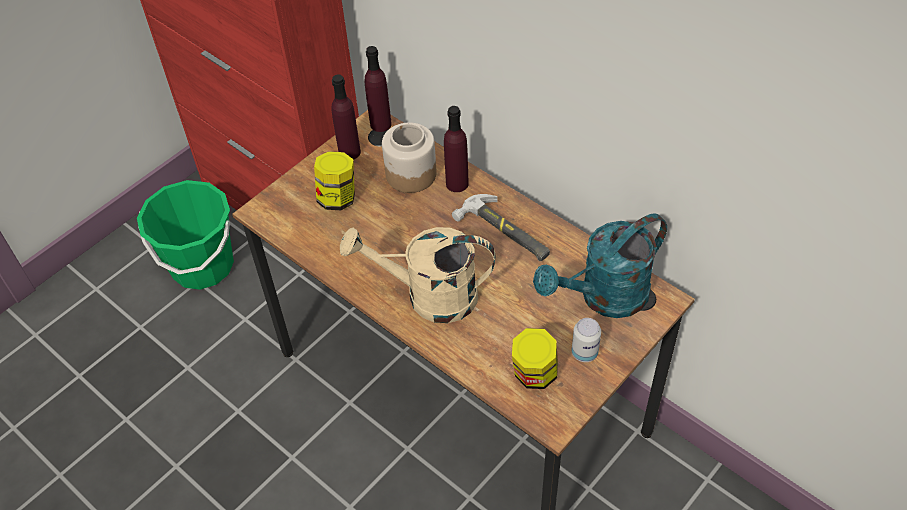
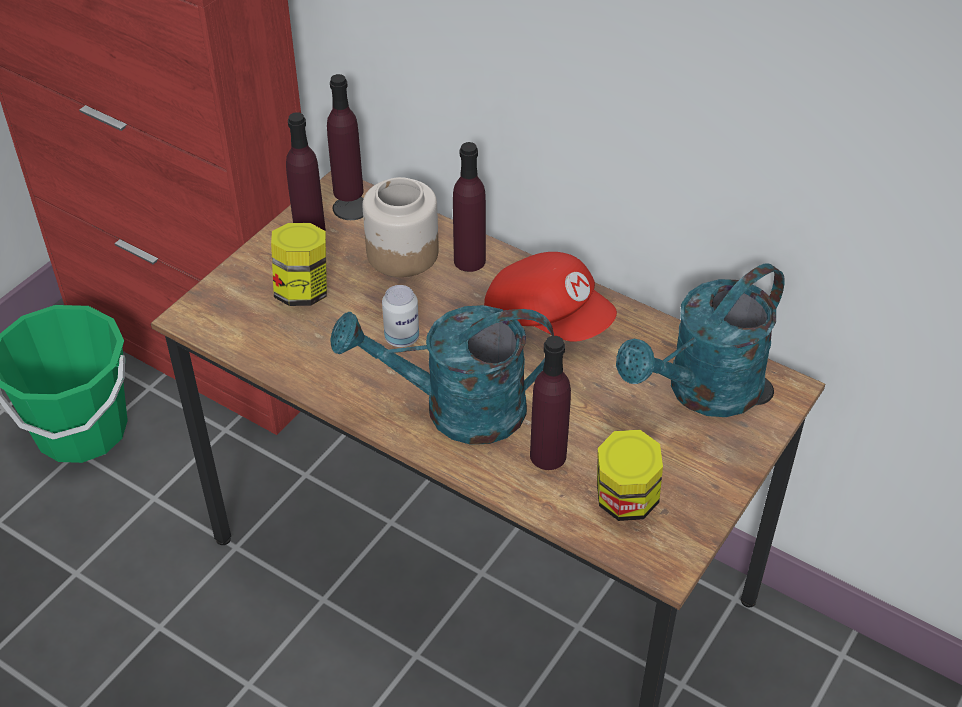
camera: 10 degrees left, 5 degrees down
beige watering can [340,227,495,323] -> turquoise watering can [330,305,554,445]
hammer [452,194,550,261] -> red cap [484,252,617,342]
can [571,318,601,362] -> can moved to [382,285,419,347]
none -> purple bottle [530,336,571,470]

